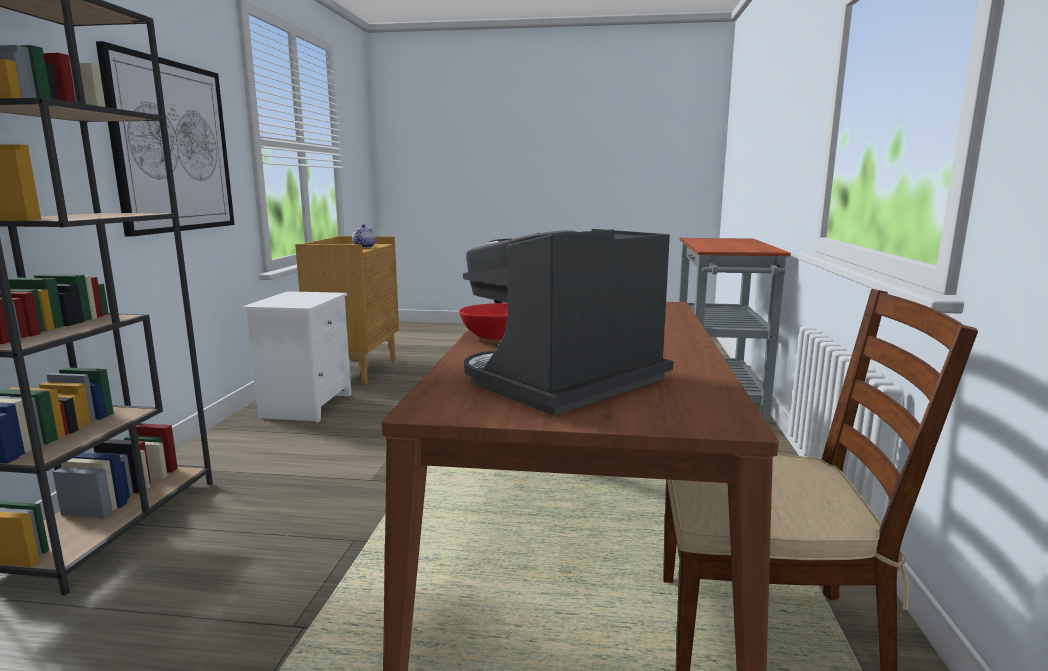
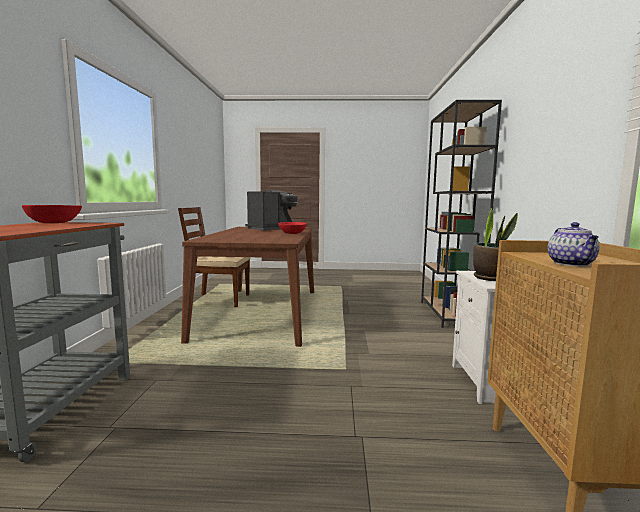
camera: 175 degrees right, 5 degrees down
picture [96,41,235,237] -> none
none -> red bowl [22,205,82,223]
none -> potted plant [473,208,518,281]

